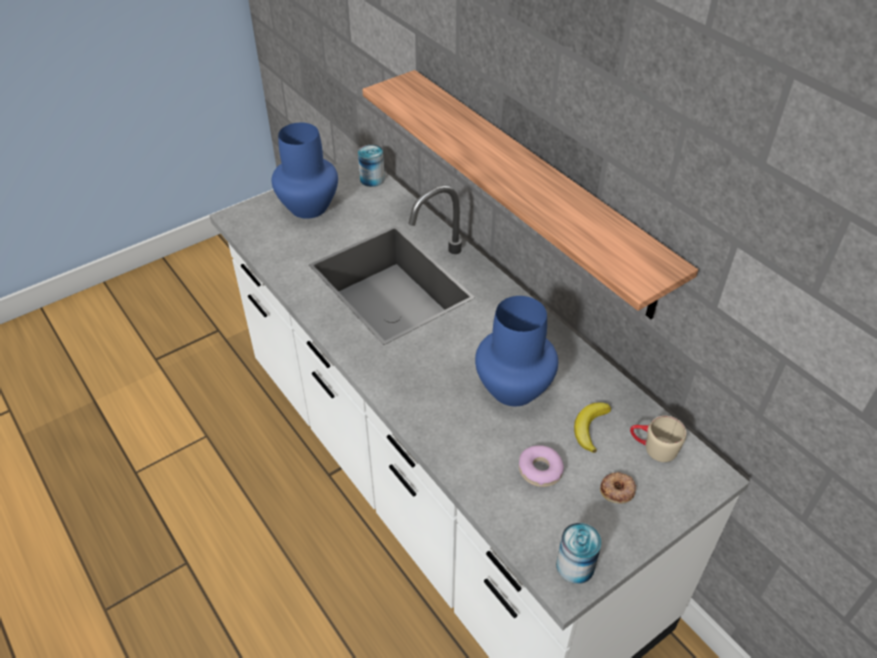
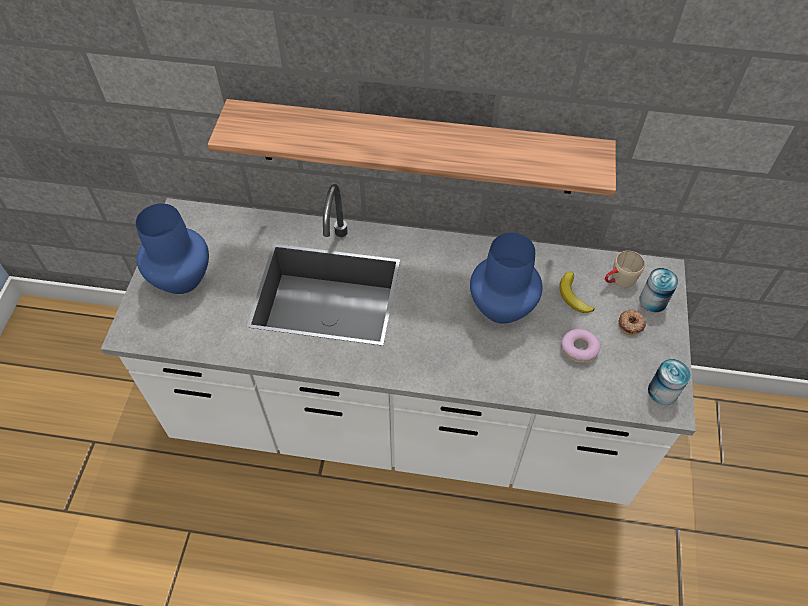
camera: 45 degrees left, 10 degrees up
can [358,145,385,187] -> can moved to [639,268,678,312]

